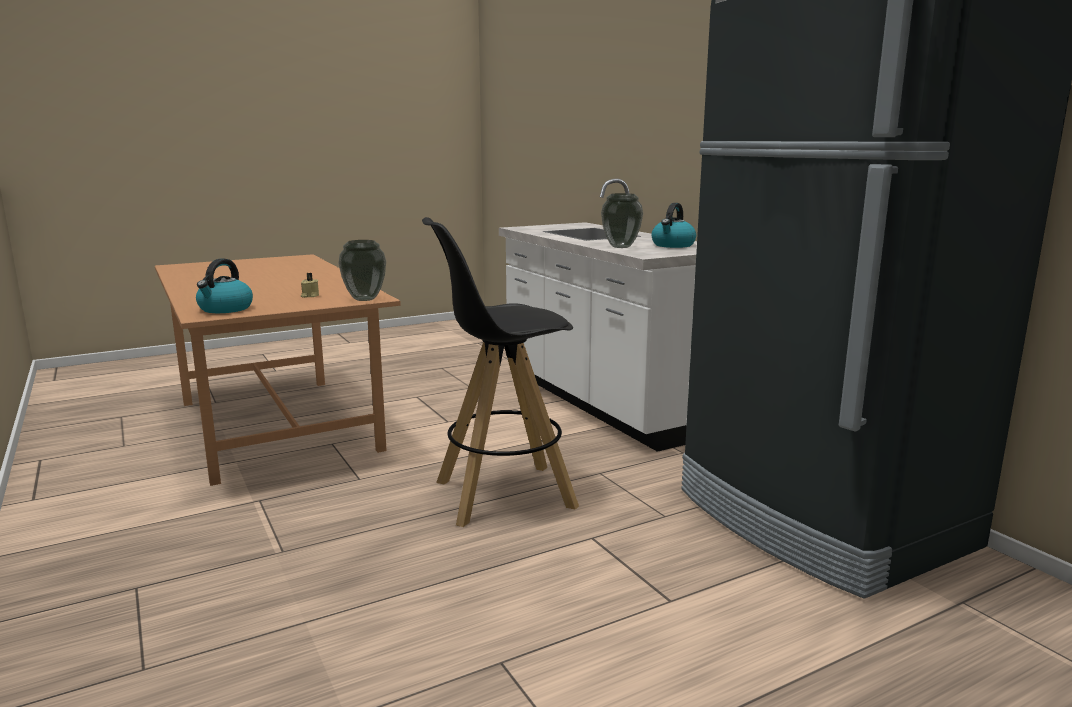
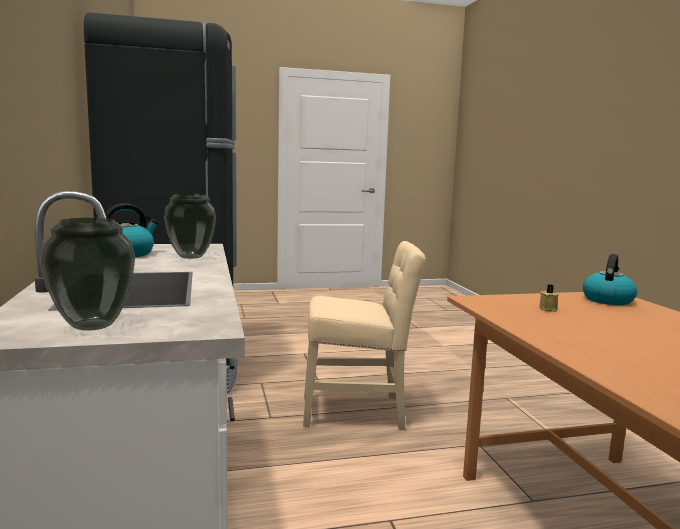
camera: 165 degrees left, 5 degrees down
vase [338,240,386,301] -> vase moved to [40,218,135,331]
black stool [422,217,579,527] -> beige chair [303,241,426,430]

